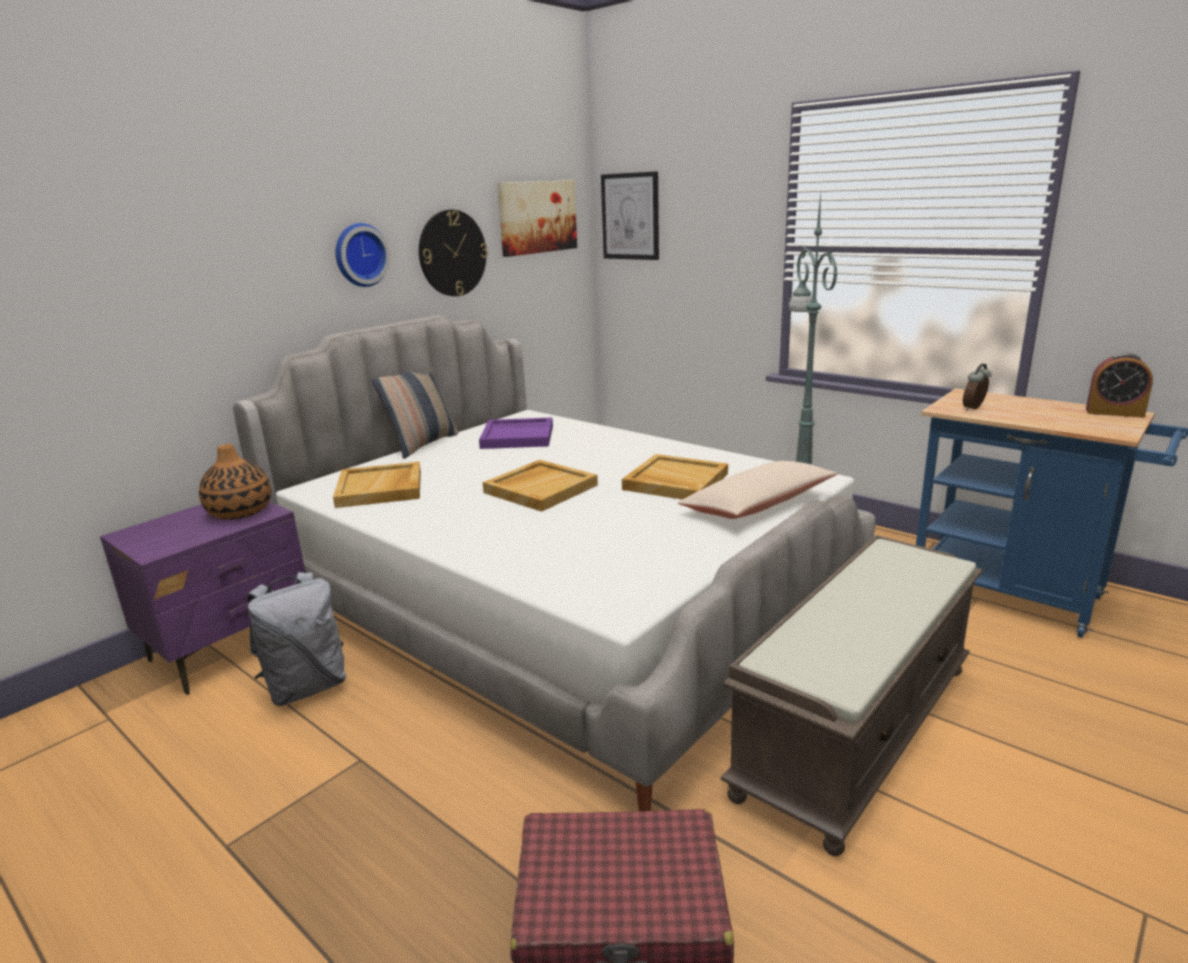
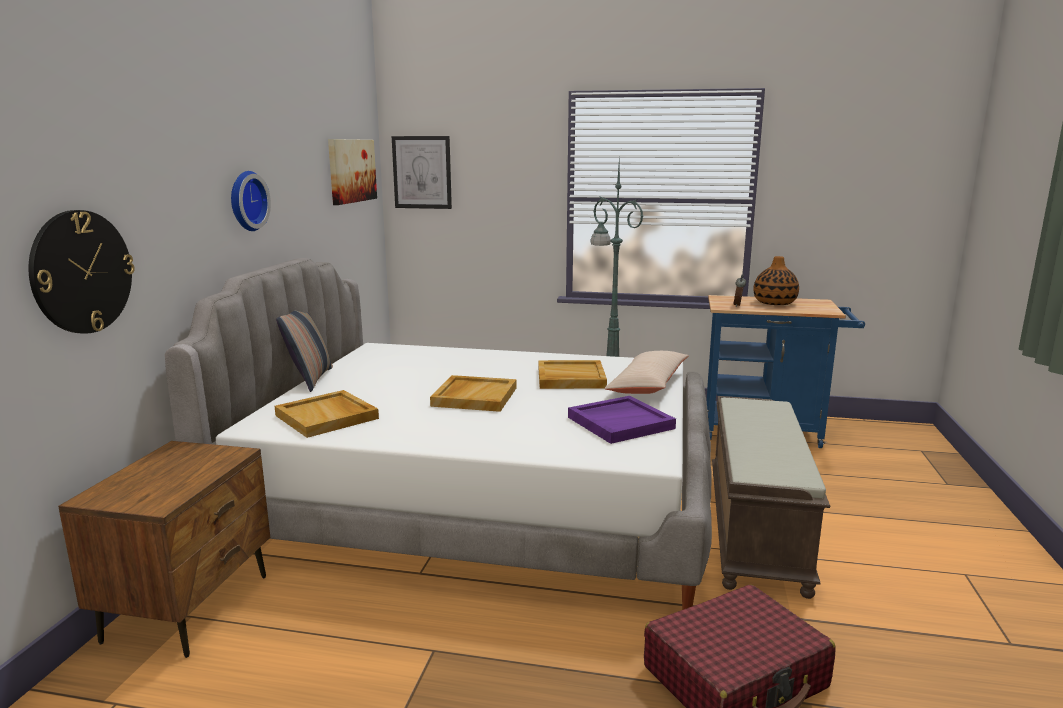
camera: 30 degrees left, 5 degrees down
purple nightstand [100,501,306,695] -> brown nightstand [58,441,270,658]
vase [199,444,271,520] -> vase moved to [754,256,799,305]
grey backpack [247,572,347,706] -> none
wall clock [419,210,488,296] -> wall clock moved to [29,210,135,334]
purple tray [479,417,553,449] -> purple tray moved to [568,396,676,444]
alarm clock [1086,353,1153,418] -> none

